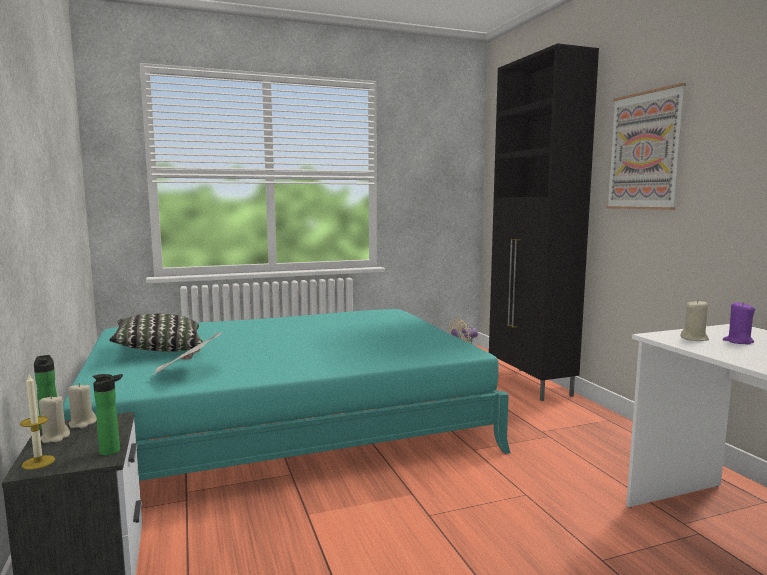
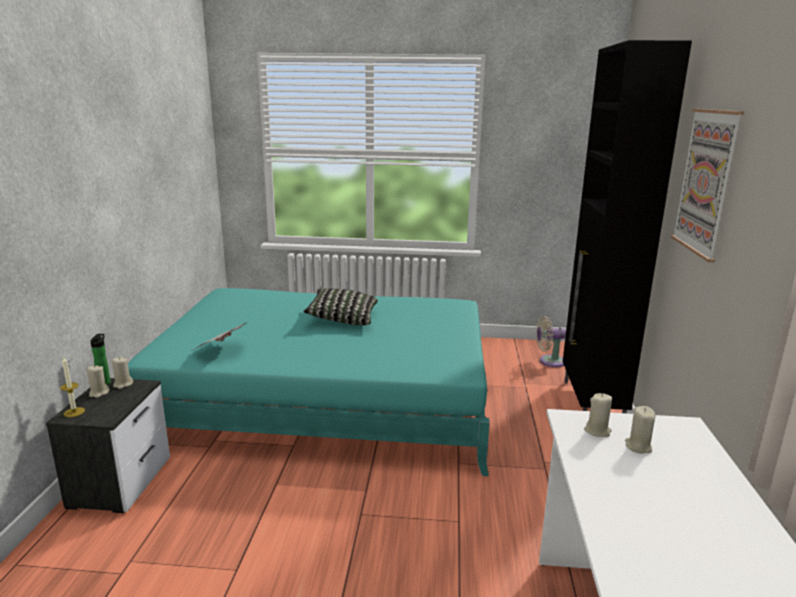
camera: 25 degrees right, 10 degrees up
bottle [92,374,123,456] -> none
pillow [109,314,203,352] -> pillow moved to [303,288,378,325]
purple candle [723,301,755,344] -> beige candle [625,406,656,454]

